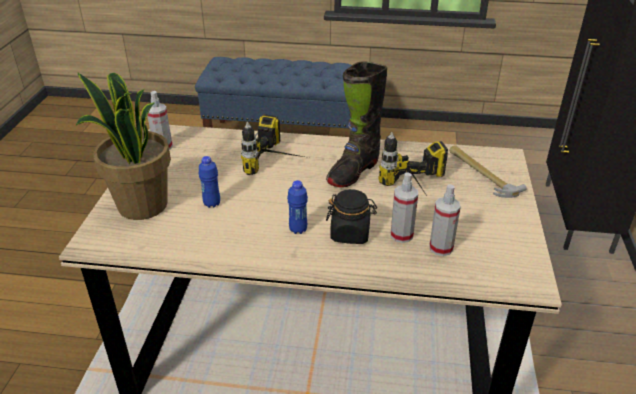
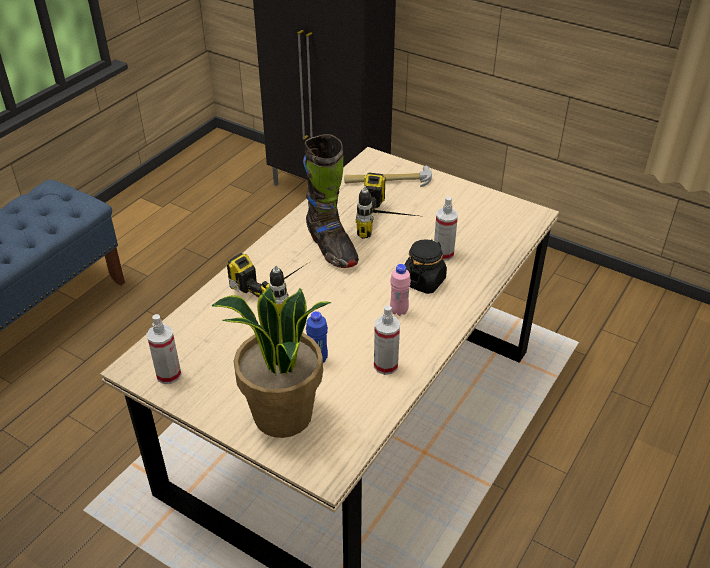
camera: 65 degrees left, 5 degrees up
blue bottle [287,180,308,234] -> pink bottle [390,264,411,316]
spray bottle [429,184,461,256] -> spray bottle moved to [374,305,400,375]

